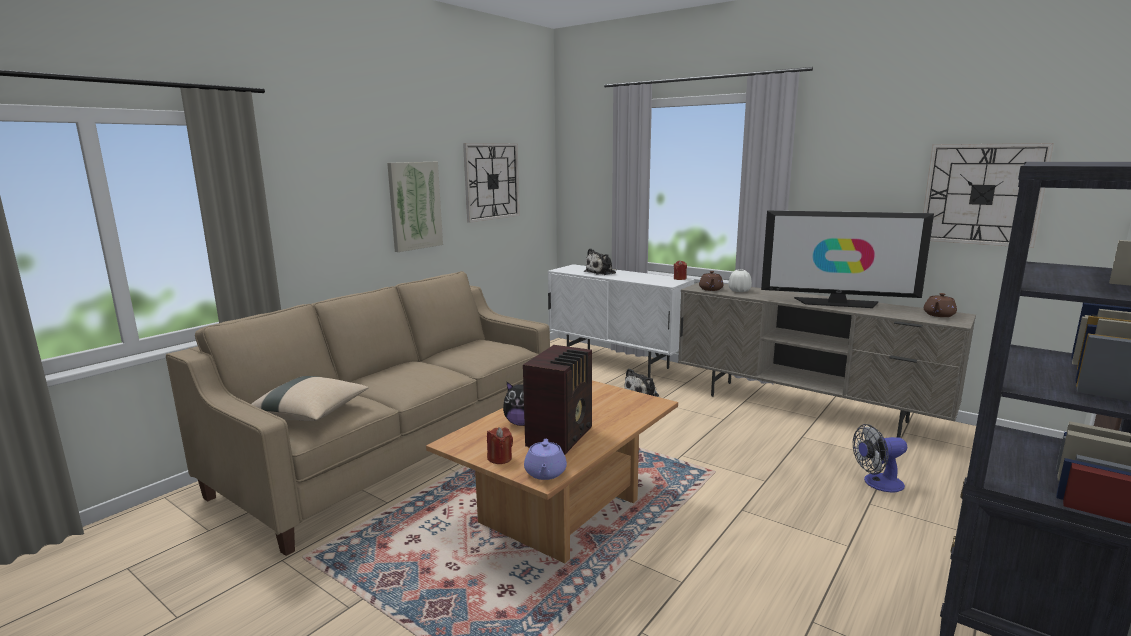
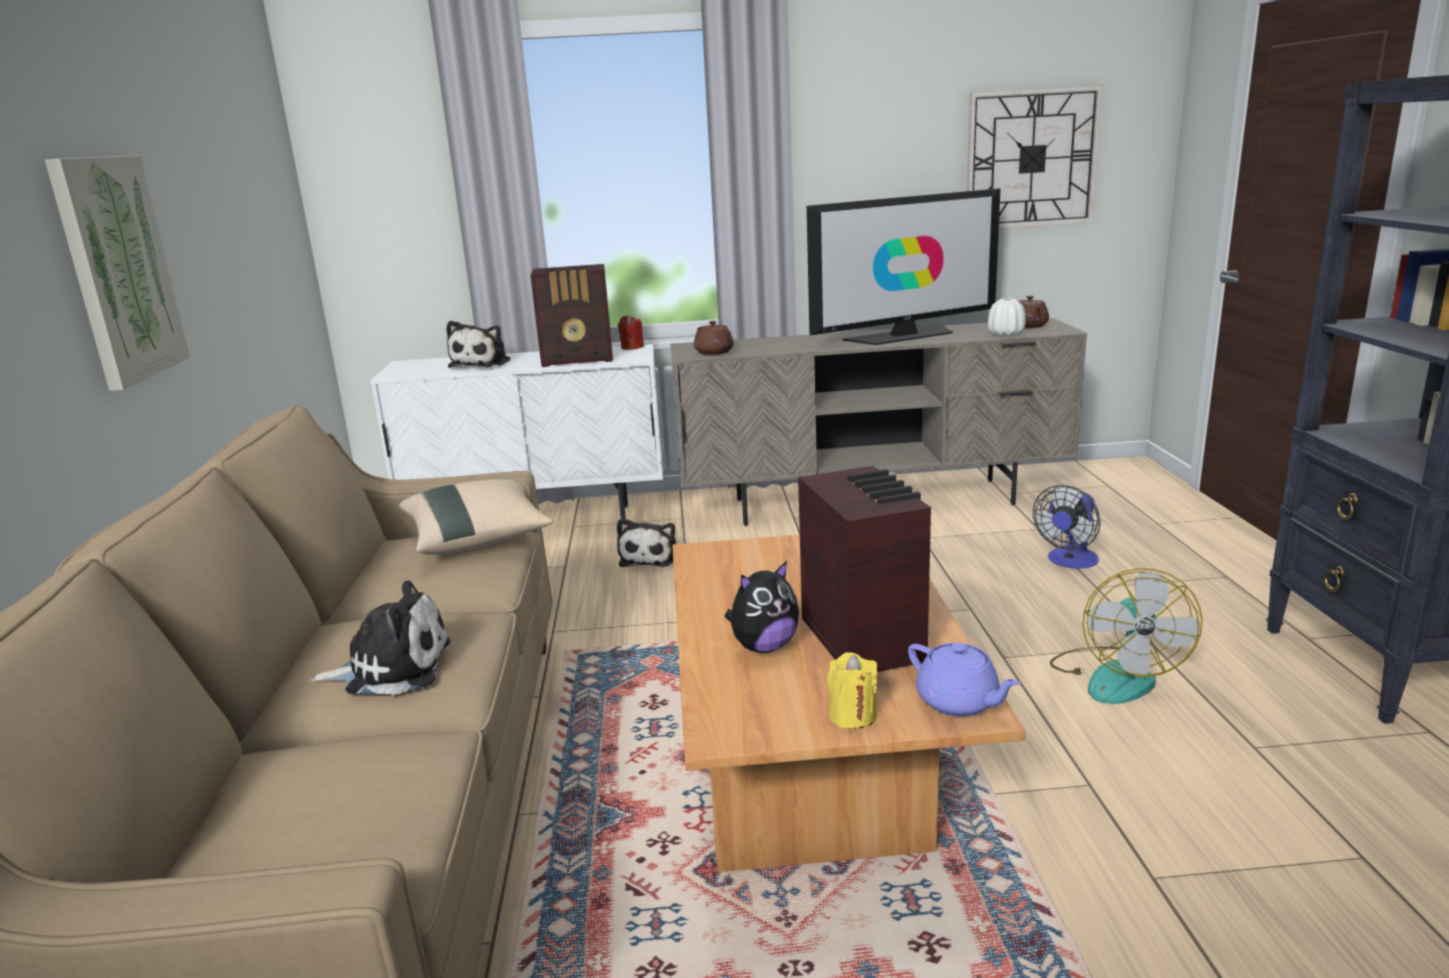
camera: 40 degrees left, 5 degrees up
beige pillow [251,376,368,421] -> beige pillow moved to [399,479,553,555]
wall clock [463,143,520,223] -> none
red candle [487,427,513,464] -> yellow candle [828,652,878,729]
white vase [728,269,752,292] -> white vase moved to [988,298,1026,336]
none -> plush toy [311,580,450,695]
none -> radio [530,264,613,367]
none -> fan [1050,568,1203,704]

